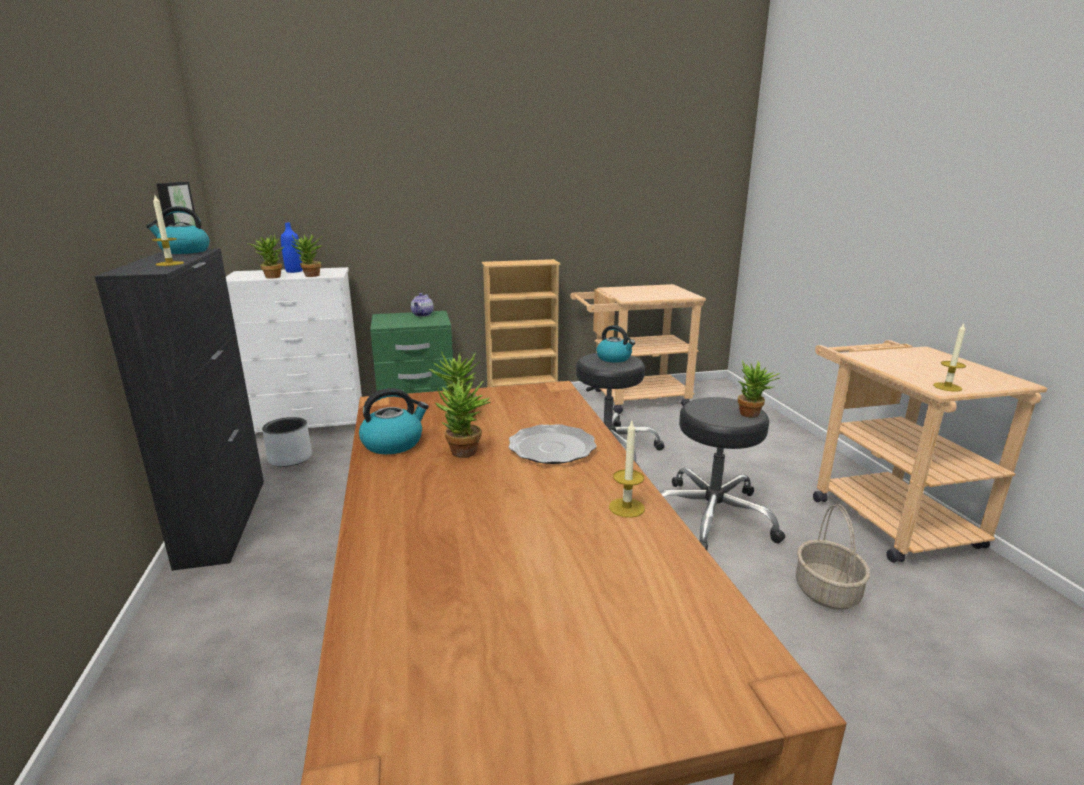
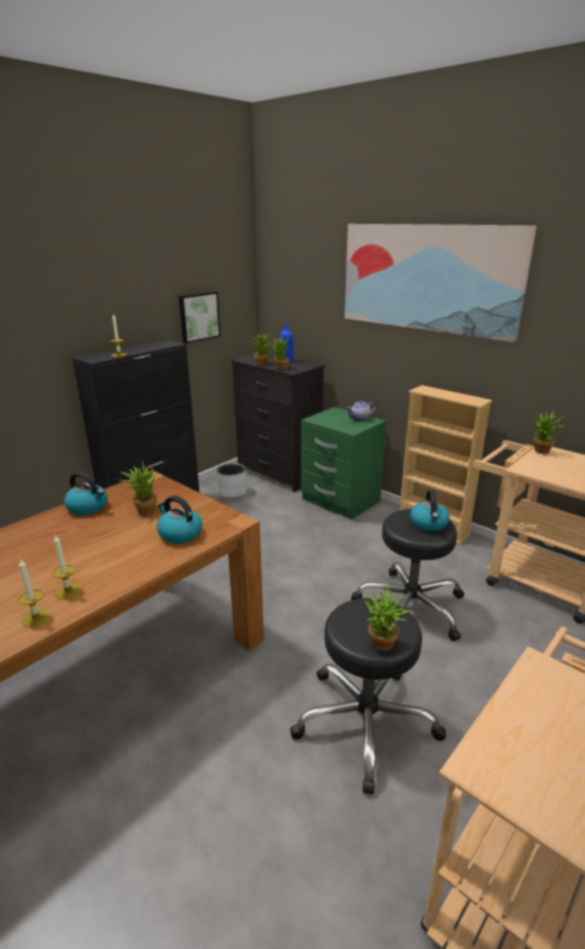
camera: 55 degrees right, 5 degrees up
kettle [146,206,210,254] -> kettle moved to [157,495,202,544]
white dresser [226,267,362,434] -> black dresser [231,353,325,492]
potted plant [435,377,491,458] -> potted plant moved to [533,410,565,454]
plate [508,424,597,464] -> none
basket [796,504,870,610] -> none
candle [933,324,966,392] -> candle moved to [52,534,82,599]
none -> picture [345,224,537,342]

